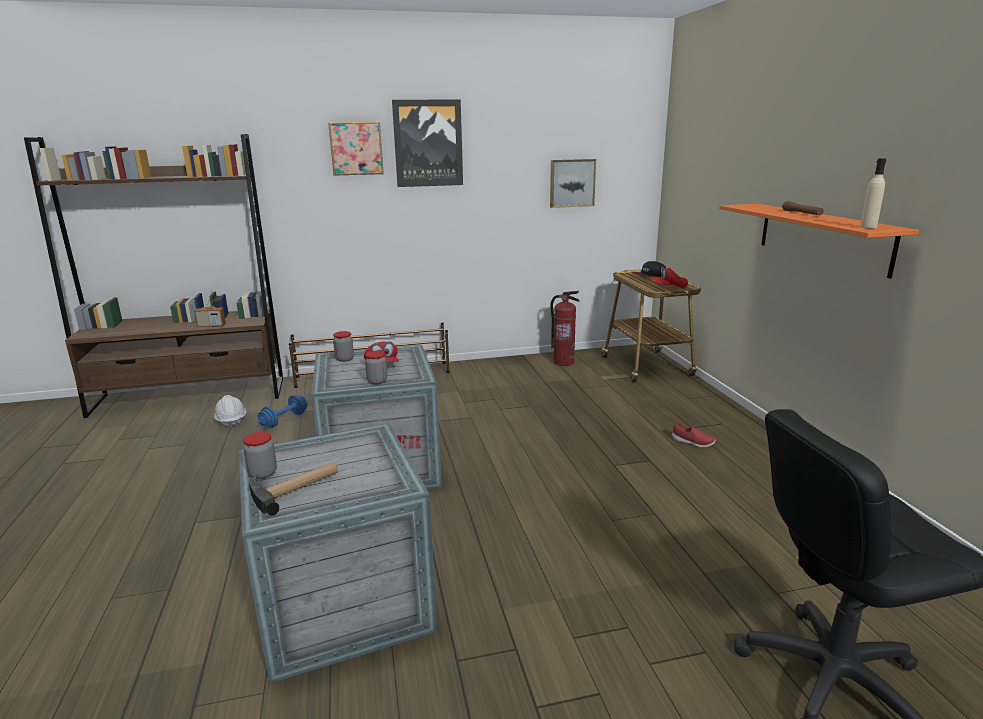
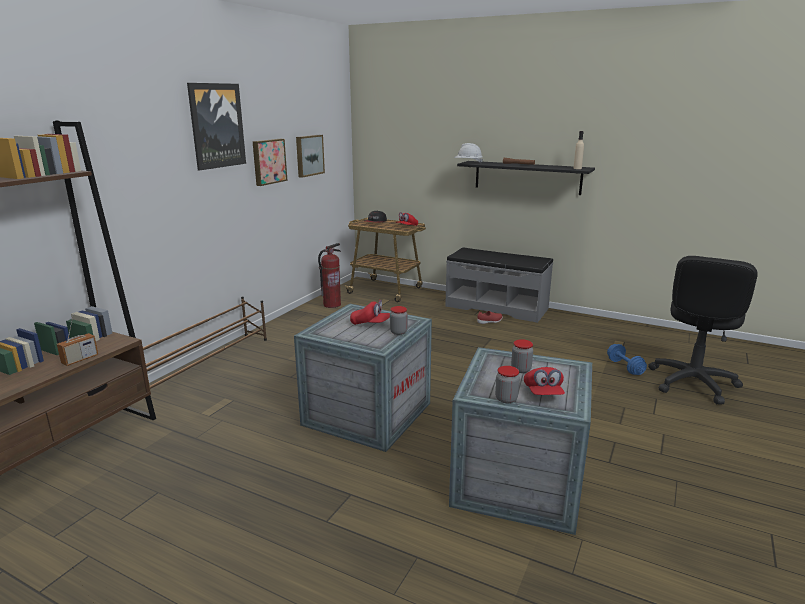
camera: 50 degrees left, 0 degrees up
white hard hat [214,395,246,428] -> white hard hat moved to [454,143,483,163]
hammer [249,462,338,516] -> red cap [524,367,565,395]
blue dumbbell [258,395,307,428] -> blue dumbbell moved to [607,344,647,375]
picture [328,122,384,176] -> picture moved to [253,139,287,186]
jar [333,331,354,362] -> jar moved to [511,339,533,373]
orange shelf [719,204,919,279] -> black shelf [457,161,595,195]
none -> grey bench [445,247,553,323]

